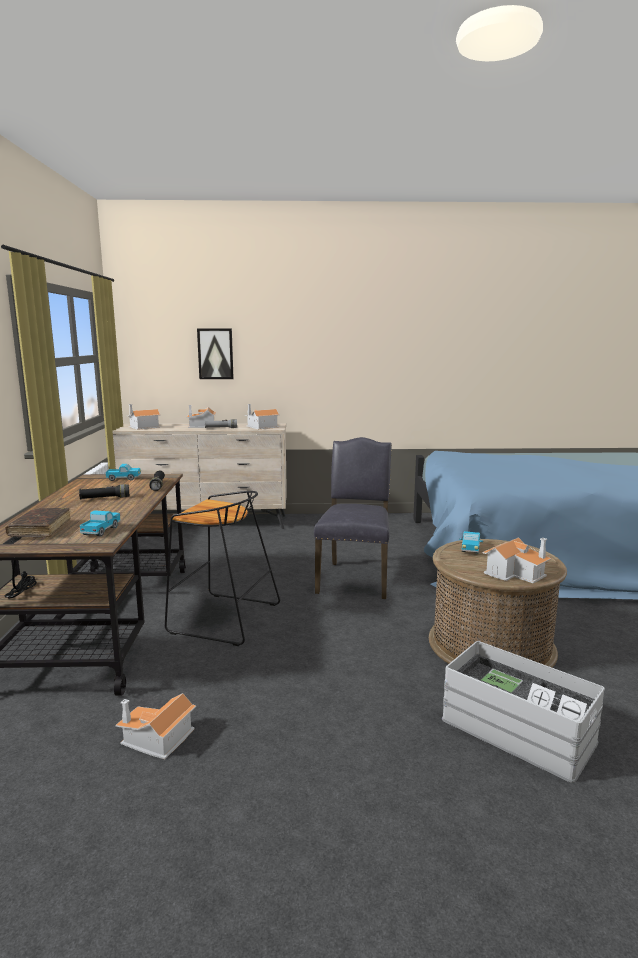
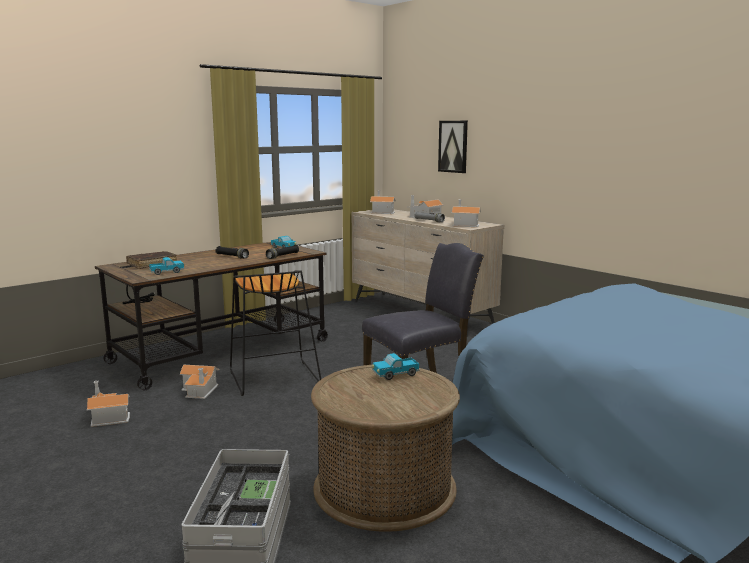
camera: 50 degrees right, 0 degrees up
toy house [483,537,551,583] -> toy house moved to [180,364,219,399]

